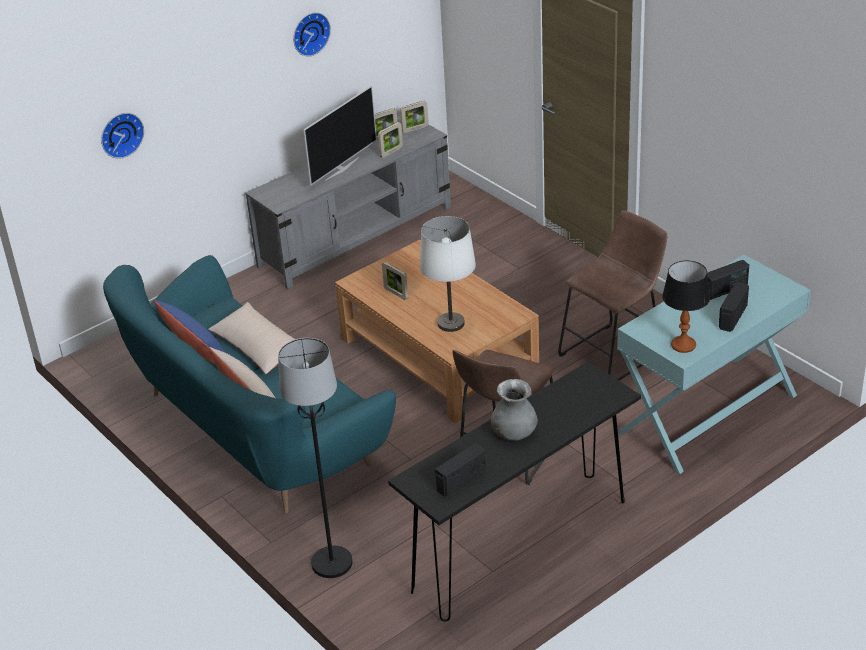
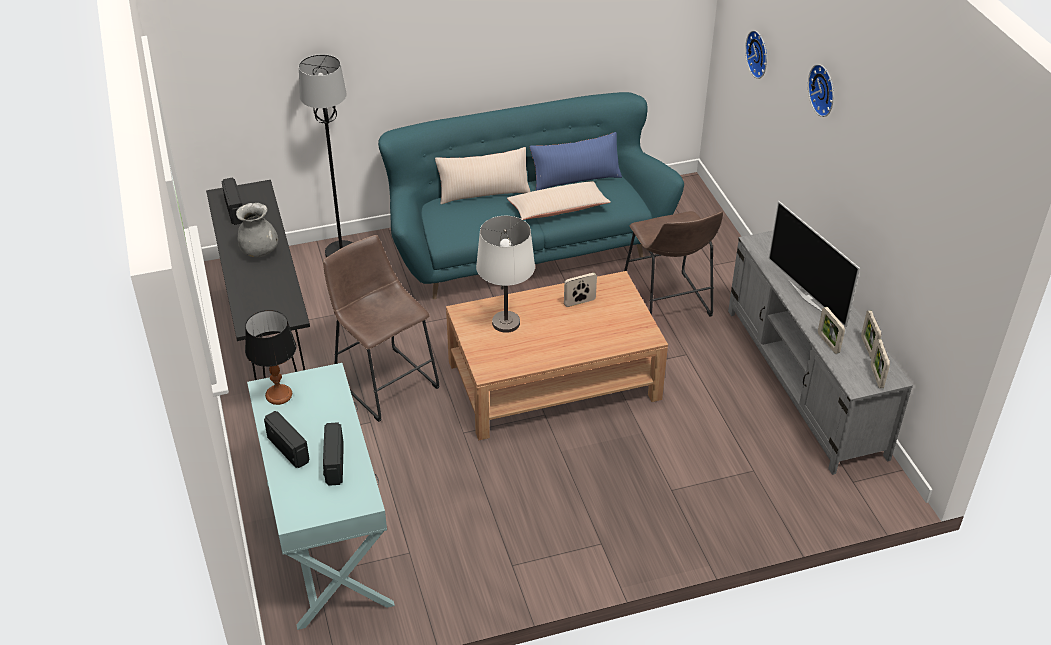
camera: 110 degrees right, 5 degrees up
wall clock [293,12,331,56] -> wall clock moved to [808,64,834,117]
brown stool [558,210,668,381] -> brown stool moved to [624,211,723,317]

